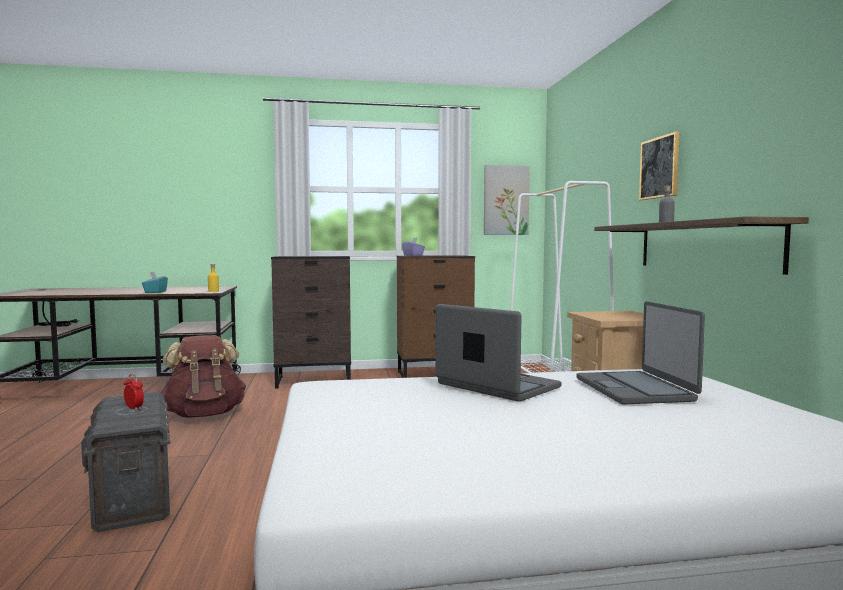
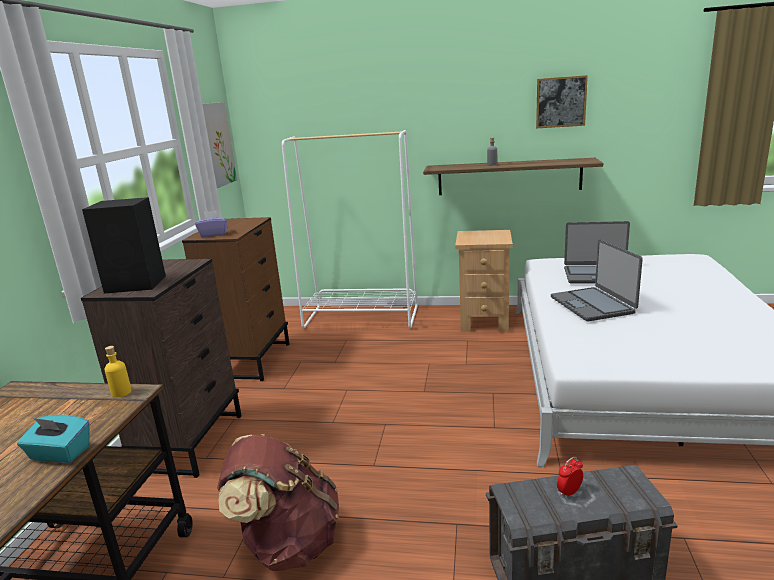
camera: 70 degrees left, 15 degrees up
laptop [435,304,561,402] -> laptop turned 75 degrees counterclockwise [551,239,643,321]
picture [639,132,680,200] -> picture moved to [536,75,588,128]
none -> black speaker [82,197,166,294]

